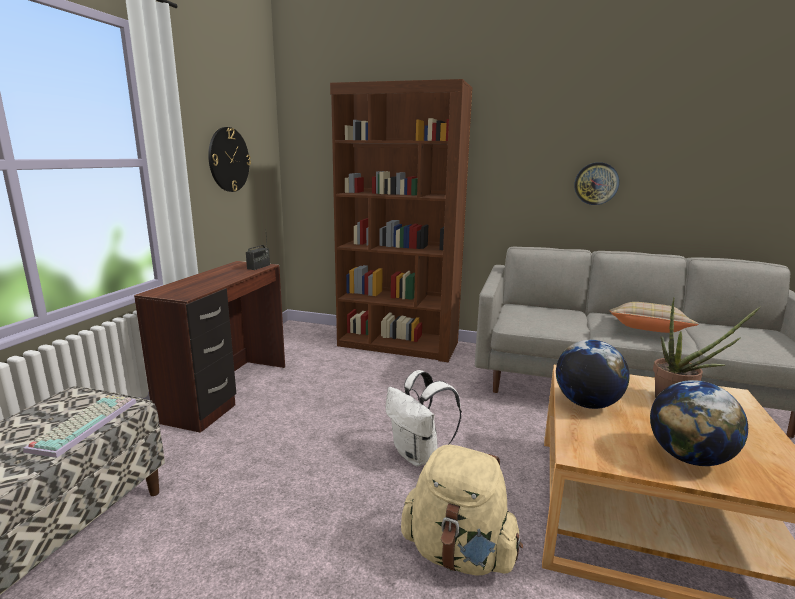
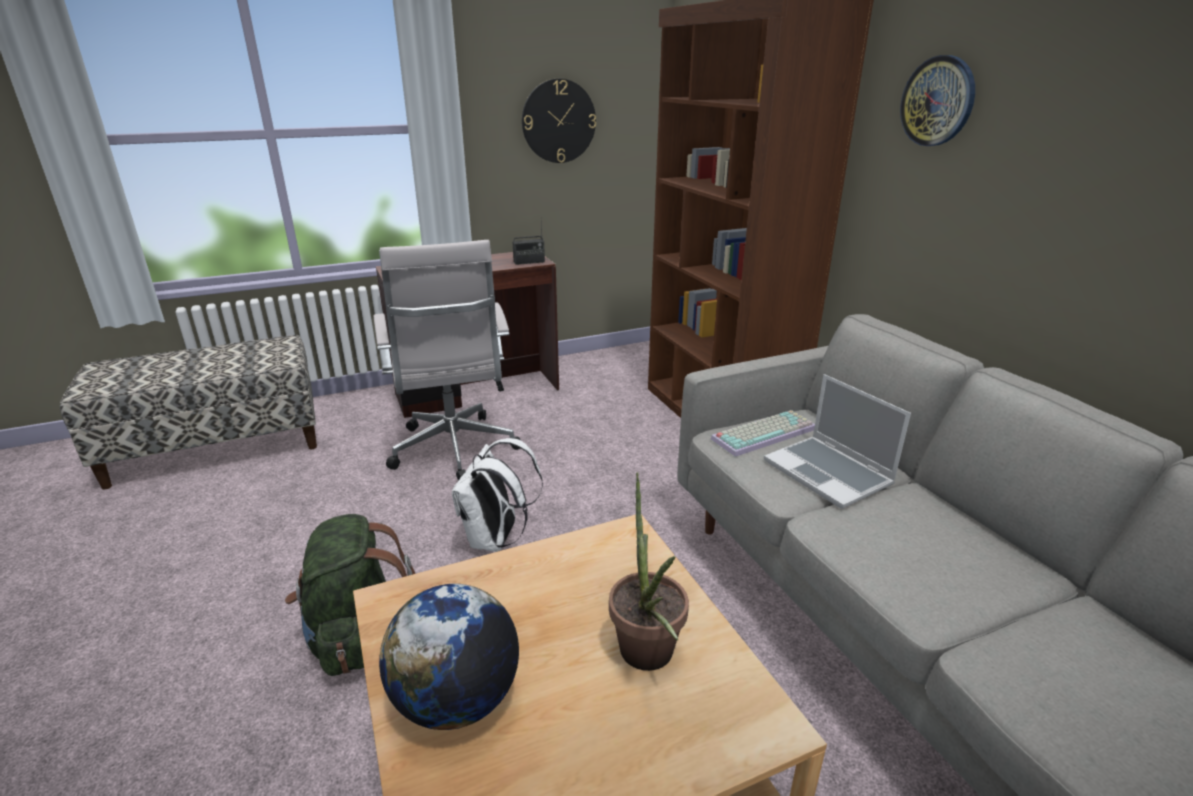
camera: 50 degrees right, 10 degrees up
keyboard [23,395,137,458] -> keyboard moved to [711,410,815,457]
beige backpack [401,444,523,576] -> green backpack [285,514,415,676]
globe [556,340,630,409] -> none
wall clock [574,162,619,205] -> wall clock moved to [900,55,975,146]
beige pillow [609,302,699,333] -> none
none -> white office chair [374,240,521,481]
none -> laptop [764,374,911,509]

